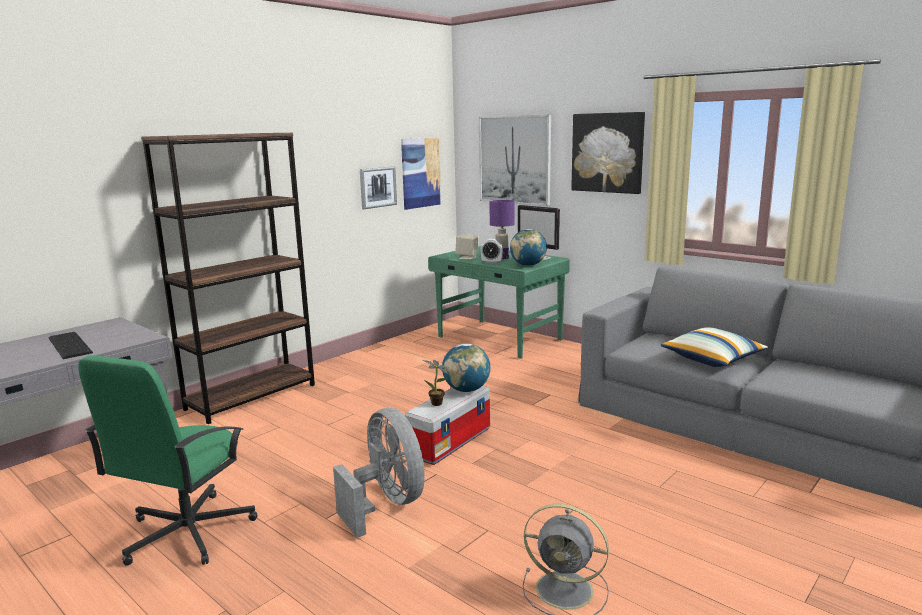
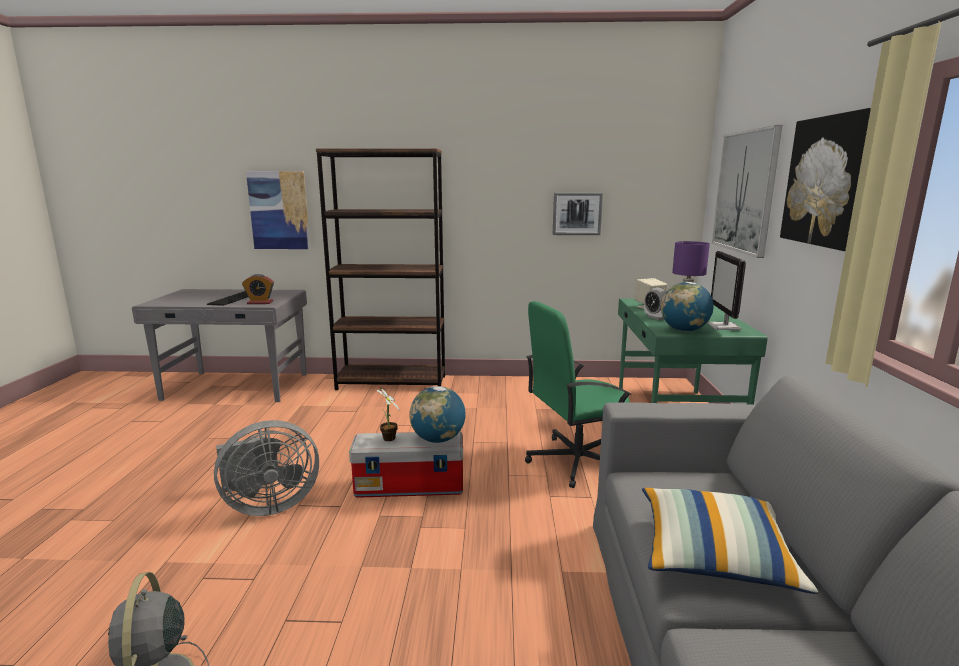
camera: 50 degrees right, 0 degrees up
green office chair [78,356,257,566] -> green office chair moved to [525,301,632,488]
grey fan [333,408,425,538] -> grey fan turned 45 degrees clockwise [214,420,319,516]
picture [401,138,441,210] -> picture moved to [246,171,310,249]
none -> alarm clock [242,274,274,304]

